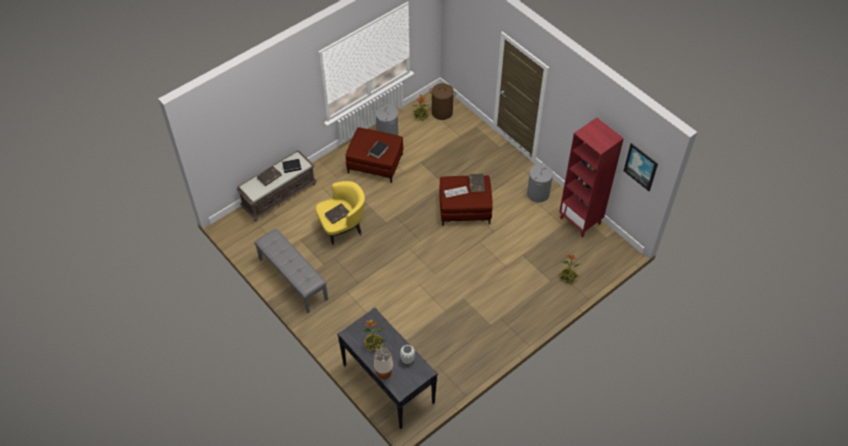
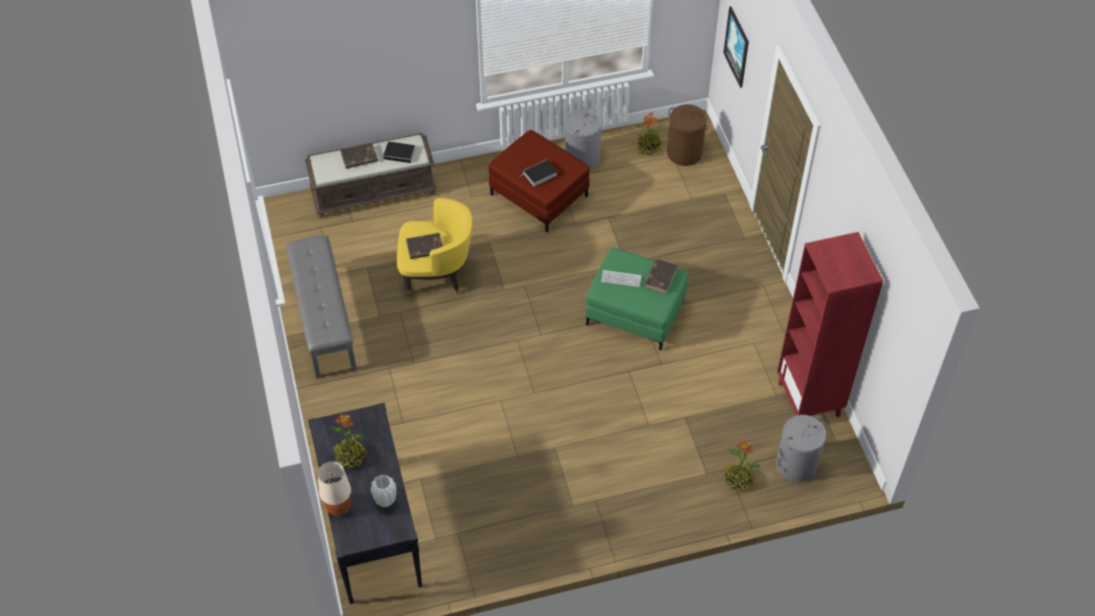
camera: 25 degrees right, 0 degrees up
red ottoman [439,175,493,226] -> green ottoman [585,248,688,350]
grey laundry basket [527,163,553,203] -> grey laundry basket moved to [776,415,826,482]
picture [624,143,658,191] -> picture moved to [723,6,749,88]

